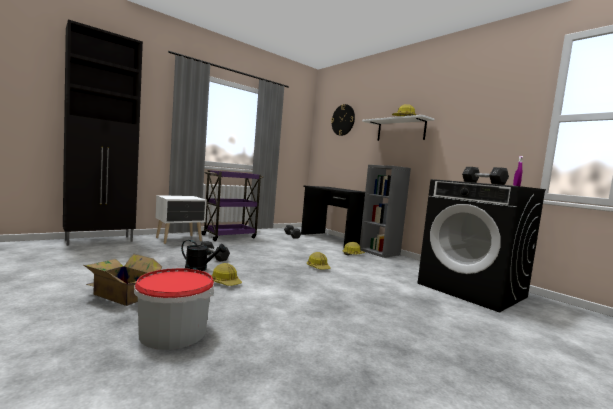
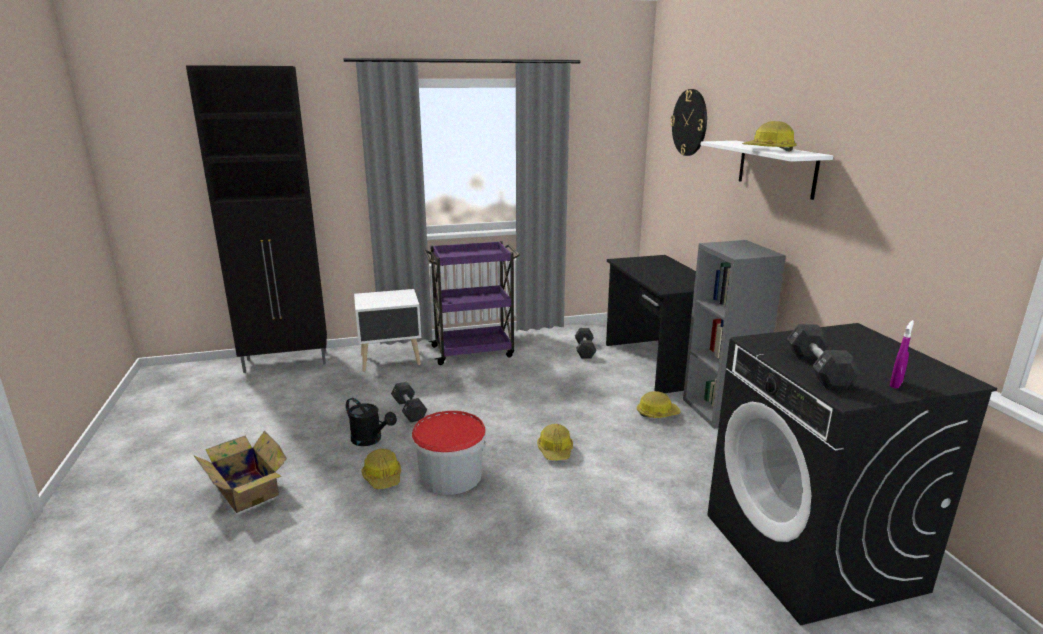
camera: 25 degrees right, 15 degrees up
bucket [134,268,214,350] -> bucket moved to [412,411,486,495]

